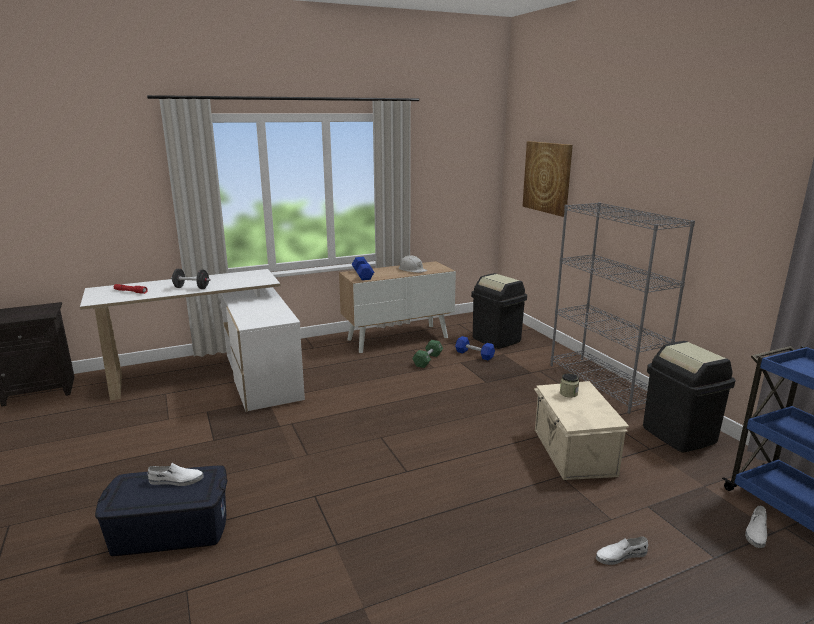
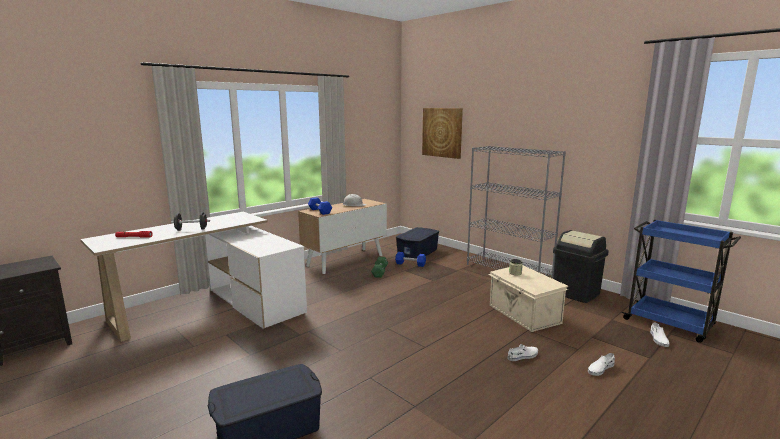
camera: 20 degrees left, 5 degrees down
white shoe [148,463,204,486] -> white shoe moved to [508,344,538,361]
black trash can [471,273,527,349] -> blue storage box [396,227,439,259]

